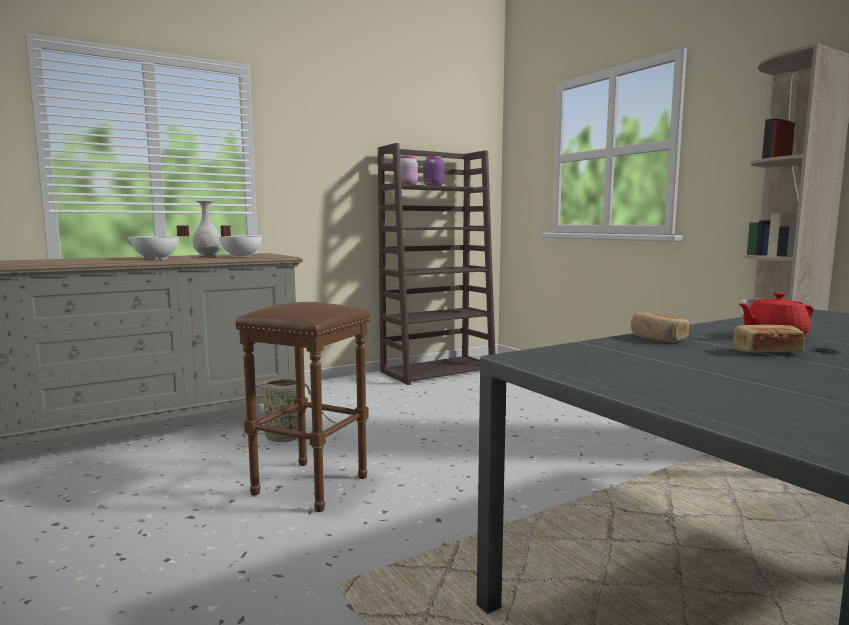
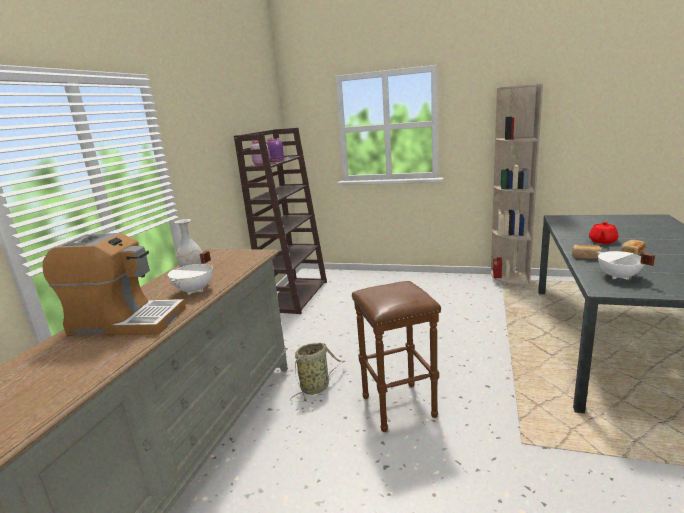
camera: 40 degrees left, 10 degrees up
white cooking pot [219,226,262,258] -> white cooking pot moved to [597,251,655,280]
none -> coffee machine [43,233,186,336]

